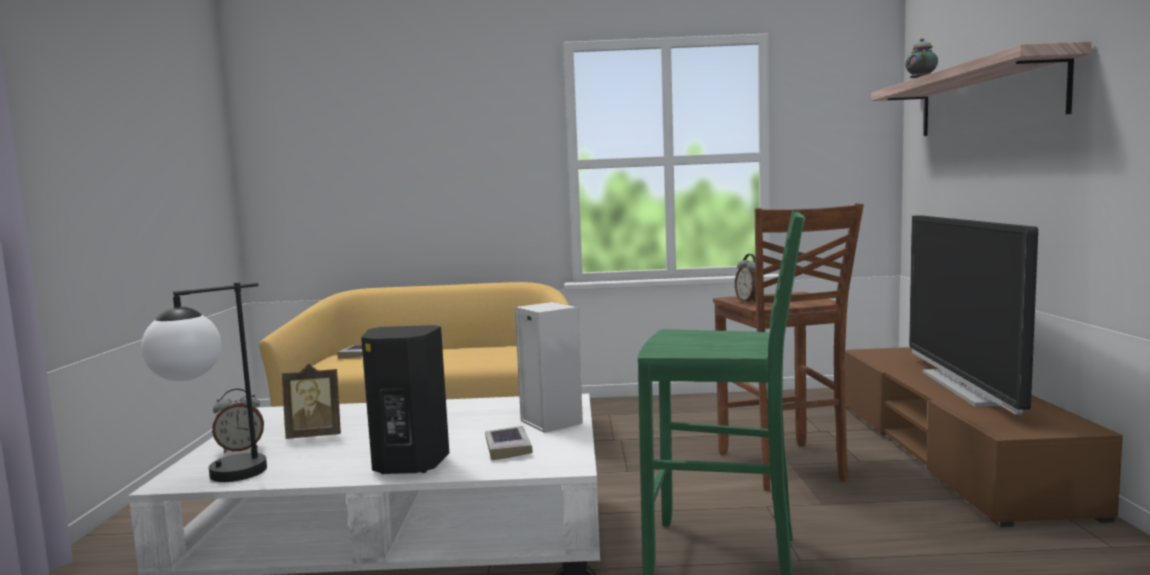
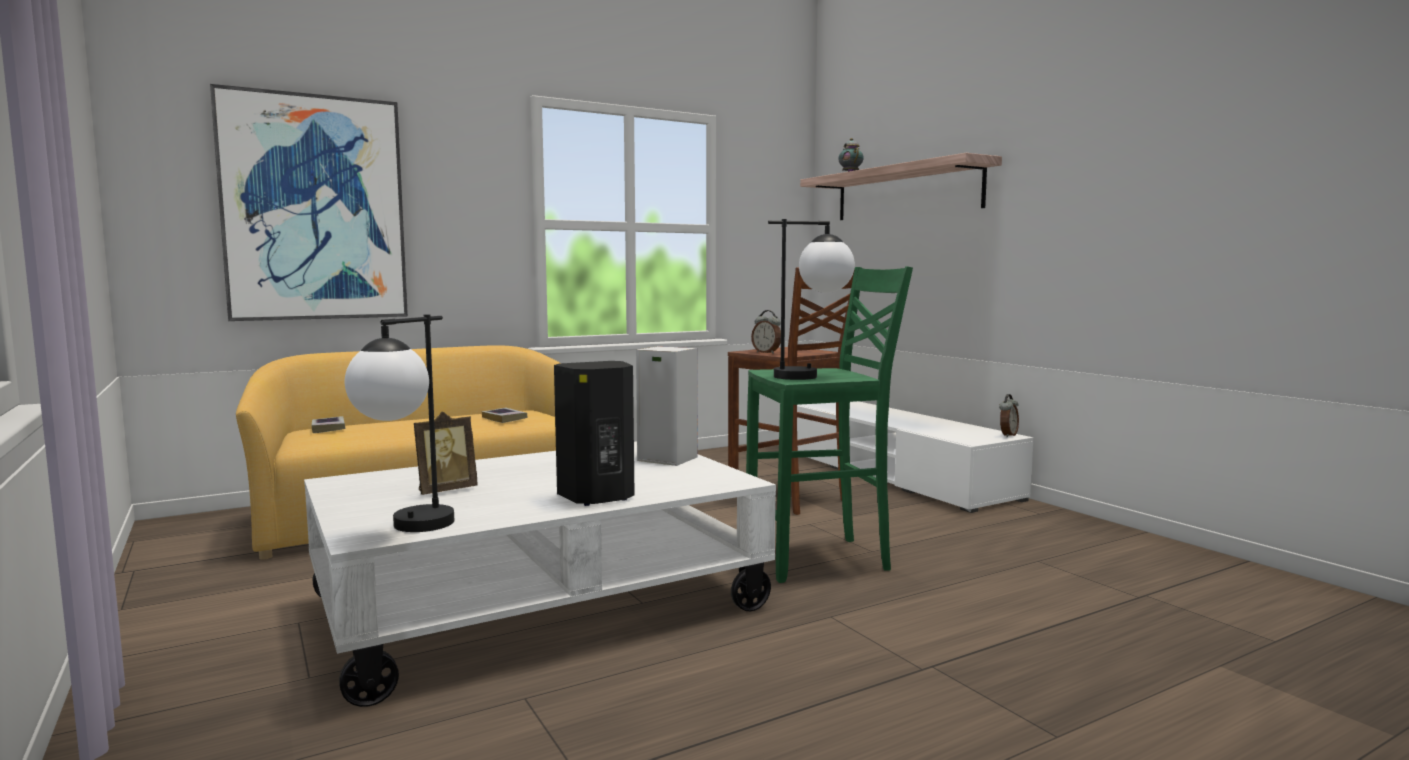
camera: 30 degrees left, 0 degrees up
alarm clock [212,388,264,453] -> alarm clock moved to [999,394,1019,438]
book [485,426,533,460] -> book moved to [482,408,528,423]
brown tv stand [844,347,1123,527] -> white tv stand [797,401,1034,513]
television [909,215,1038,415] -> none
none -> picture [210,84,408,321]
none -> table lamp [768,219,855,380]

